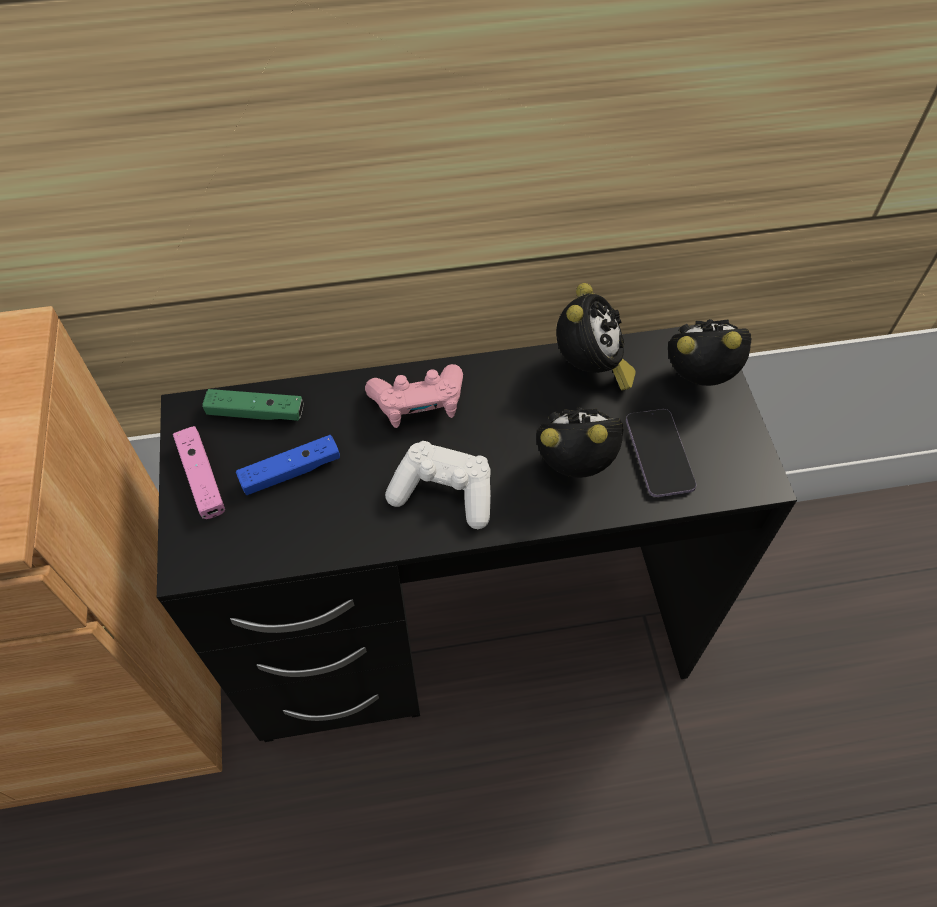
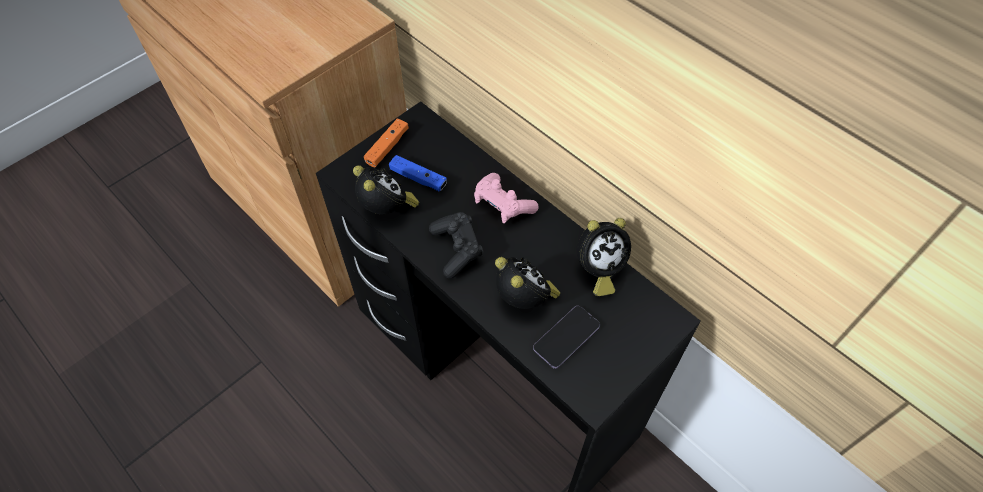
camera: 55 degrees right, 0 degrees up
pink game controller [173,426,225,519] -> orange game controller [364,118,409,167]
green game controller [202,389,303,421] -> none
white game controller [385,441,491,529] -> black game controller [429,212,483,279]
alarm clock [668,319,752,386] -> alarm clock moved to [353,165,419,214]

